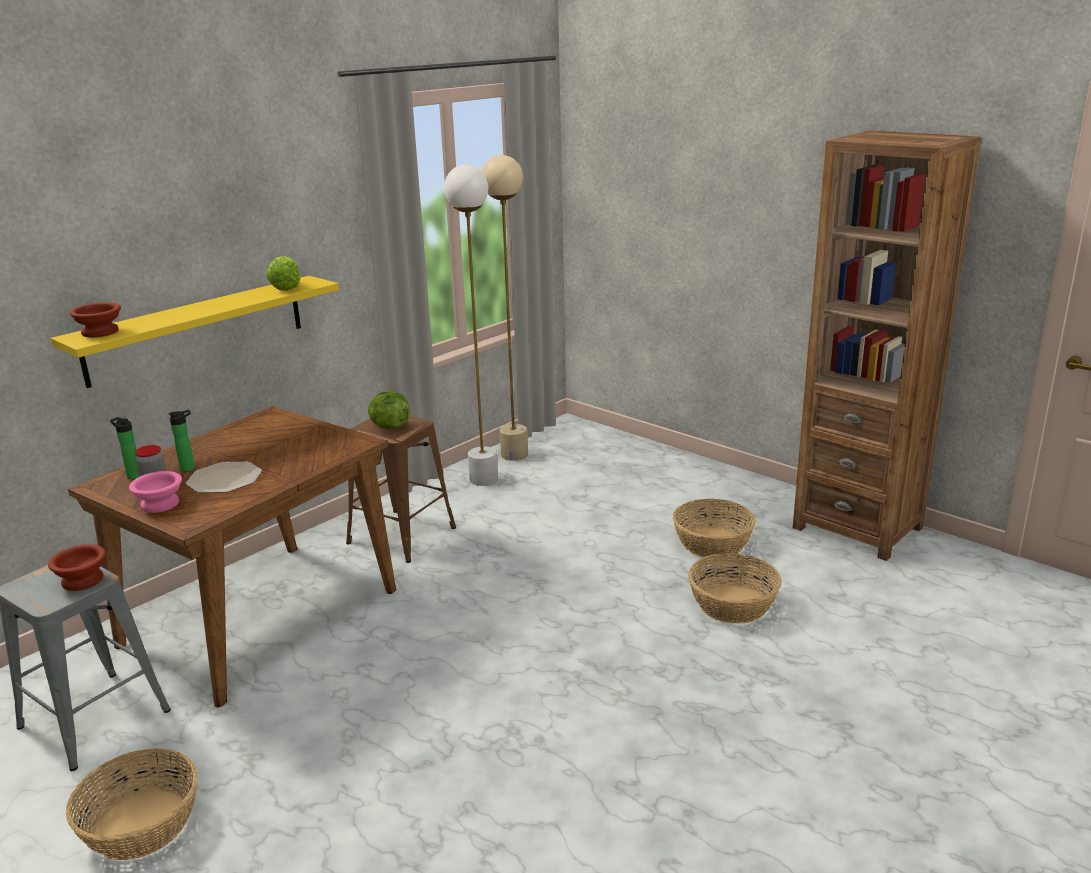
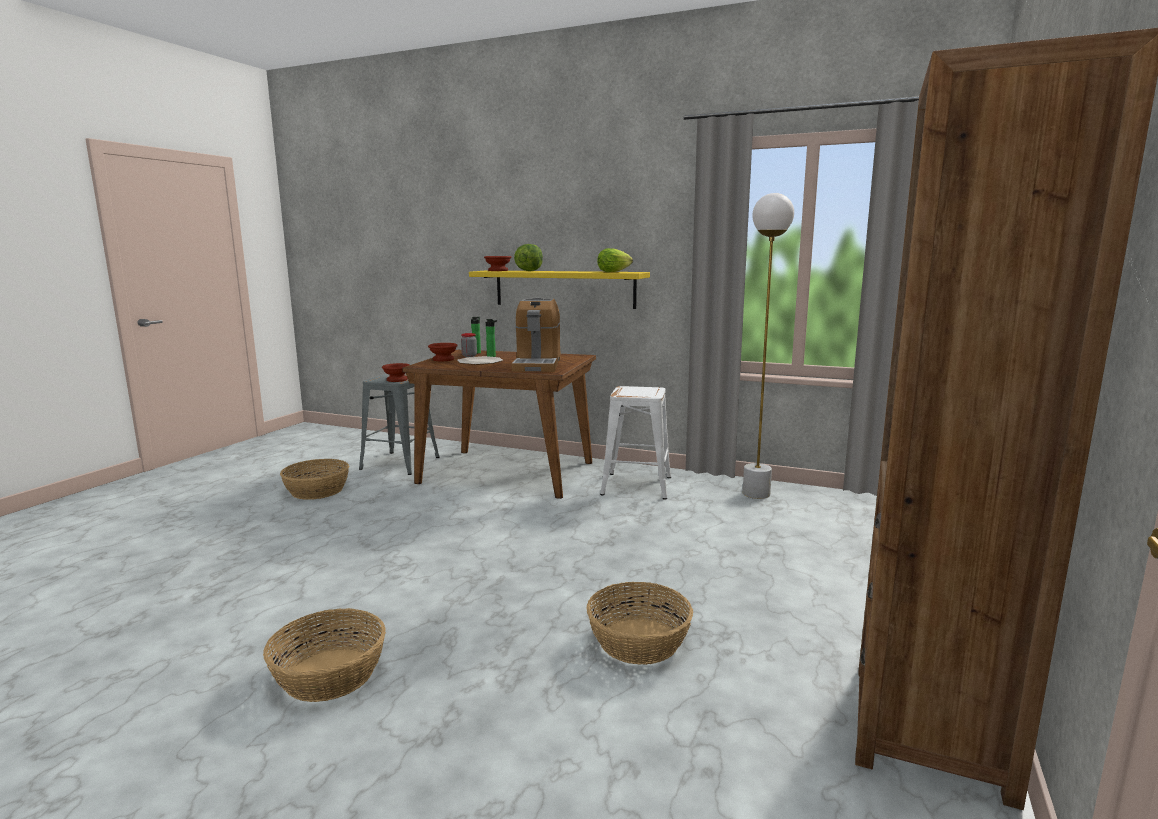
camera: 70 degrees right, 10 degrees down
pink bowl [129,471,182,513] -> brown bowl [428,343,458,361]
brown stool [346,416,456,563] -> white stool [600,386,671,500]
lettuce [368,391,410,429] -> lettuce moved to [514,244,543,271]
beige floor lamp [482,155,528,461] -> none
basket [673,498,756,557] -> basket moved to [263,608,386,702]
none -> coffee machine [511,298,560,372]

